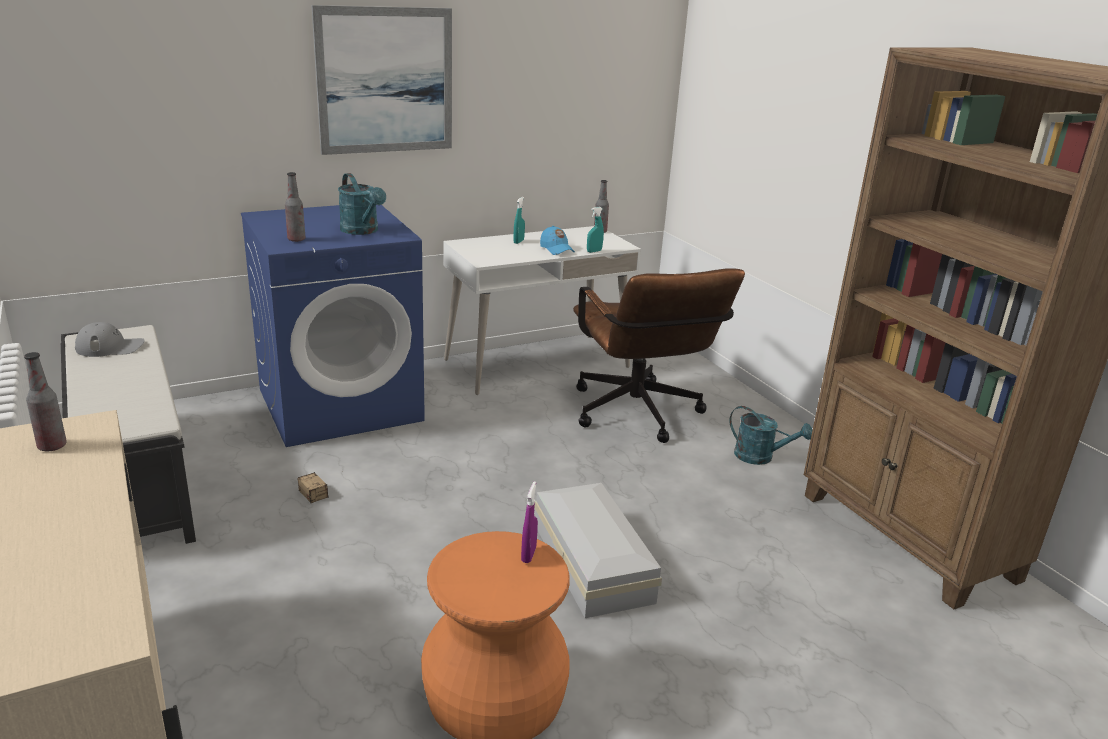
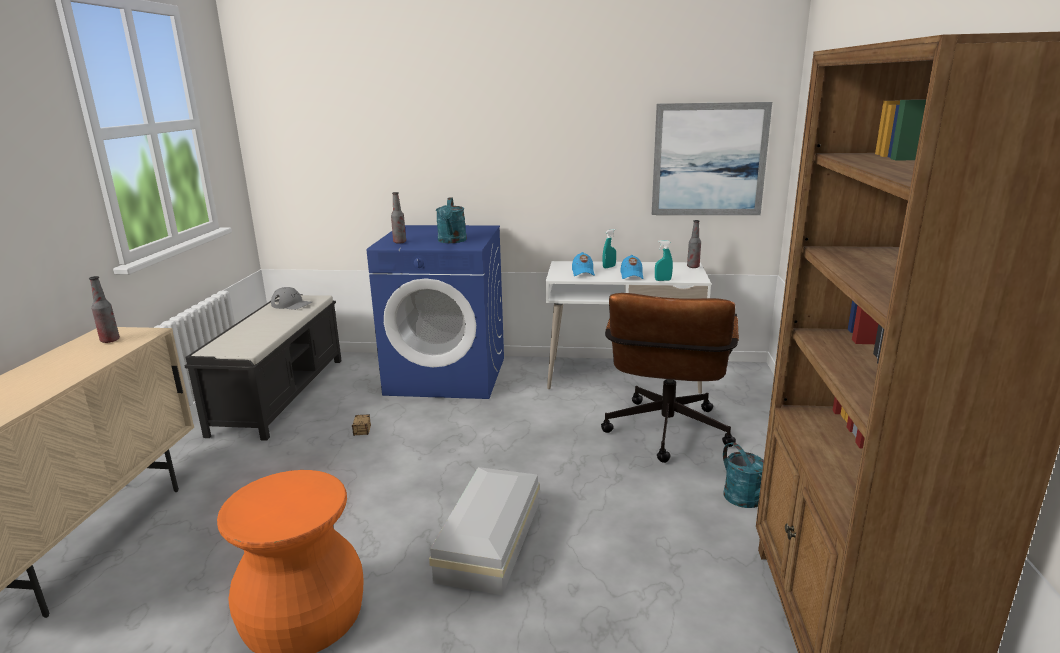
camera: 35 degrees right, 5 degrees down
picture [311,5,452,155] -> picture moved to [652,102,772,215]
purple spray bottle [521,481,538,563] -> none
none -> blue cap [572,252,595,276]

